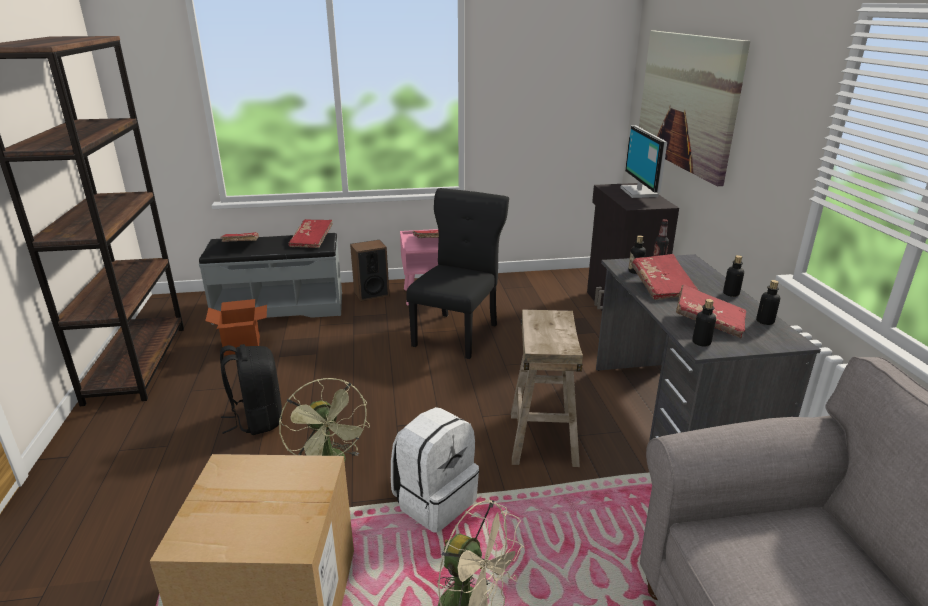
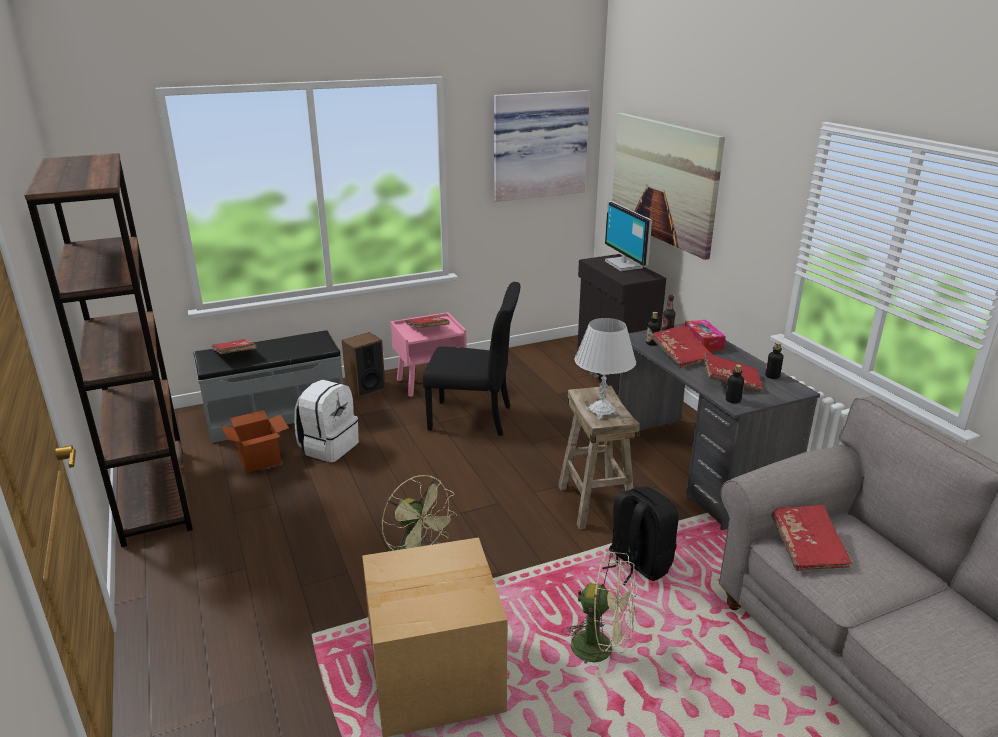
camera: 15 degrees left, 0 degrees up
black backpack [220,344,282,435] -> black backpack moved to [602,486,678,585]
red book [289,219,333,248] -> red book moved to [771,505,853,571]
white backpack [391,407,479,532] -> white backpack moved to [294,380,359,462]
black chair [406,188,509,359] -> black chair turned 90 degrees clockwise [423,282,520,436]
bottle [723,255,744,297] -> none
none -> picture [494,90,590,202]
none -> white table lamp [574,318,636,419]
none -> tissue box [685,320,725,351]

